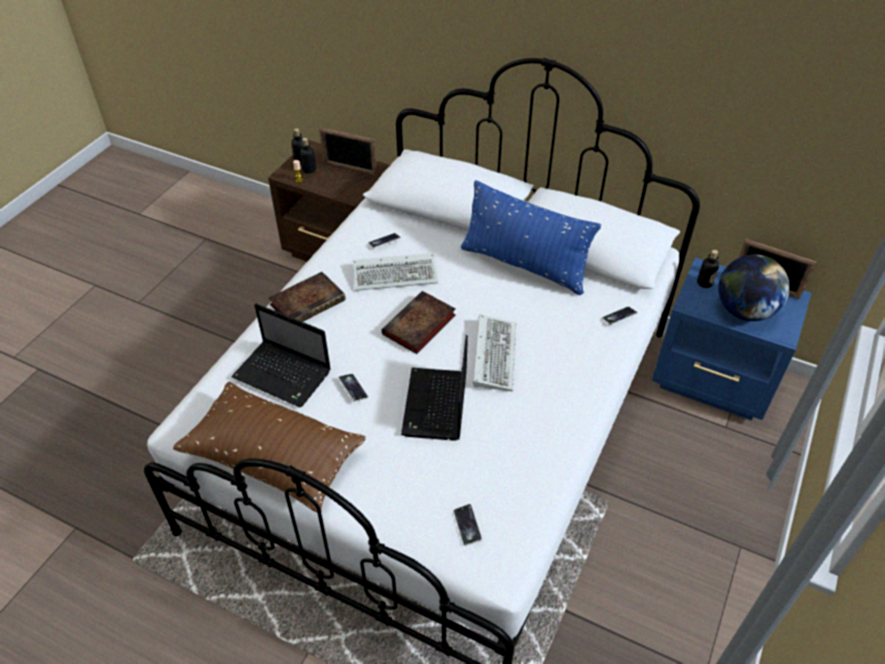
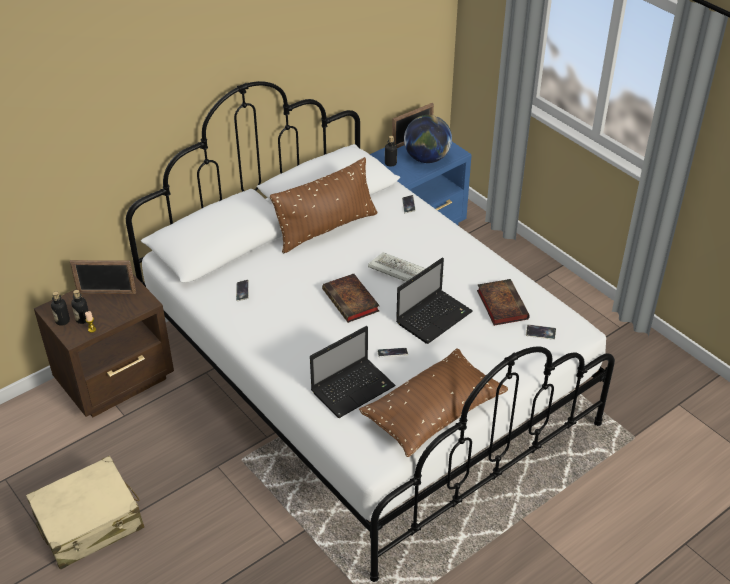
camera: 65 degrees left, 5 degrees down
book [269,272,346,322] -> book moved to [477,279,530,326]
picture frame [319,127,377,176] -> picture frame turned 45 degrees clockwise [70,260,136,294]
keyboard [353,253,438,291] -> none
laptop [401,335,468,441] -> laptop turned 75 degrees counterclockwise [396,257,473,344]
blue pillow [461,180,601,295] -> brown pillow [270,157,378,253]
none -> beige suitcase [26,456,144,569]

